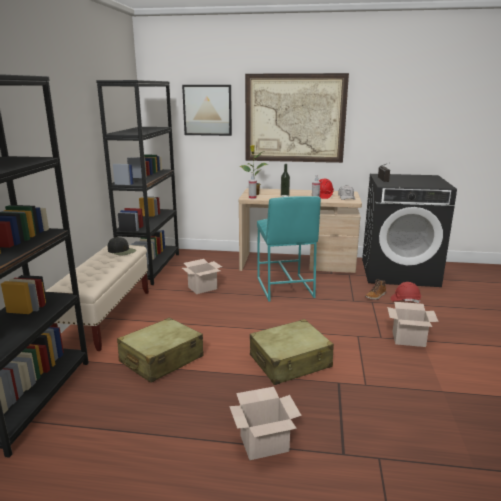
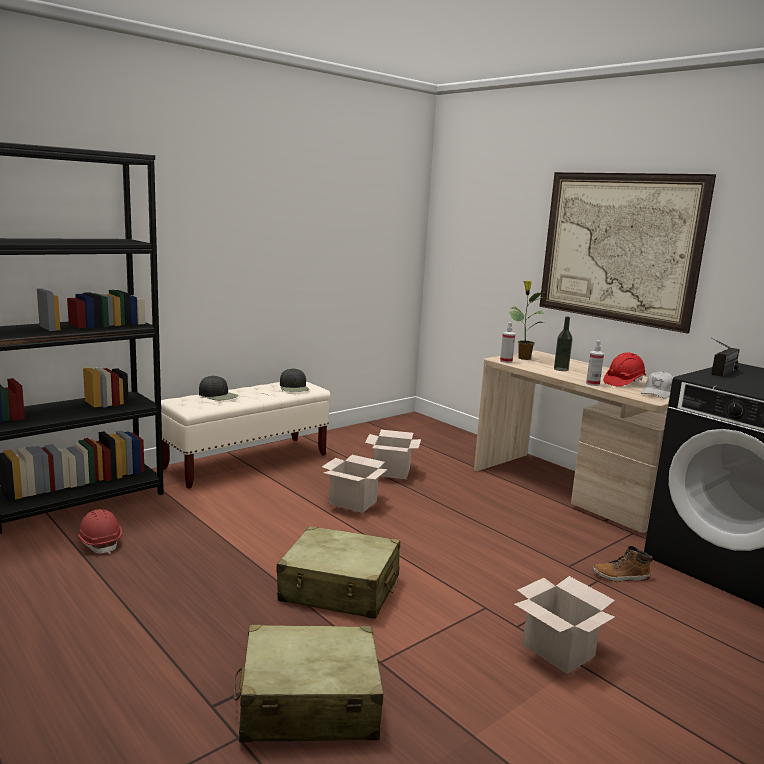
camera: 40 degrees right, 5 degrees down
black bookcase [96,80,179,285] -> none
beige suitcase [117,318,204,383] -> beige suitcase moved to [234,624,384,742]
picture [182,85,232,136] -> none
cardboard box [229,387,302,460] -> cardboard box moved to [322,455,388,513]
turquoise stool [257,196,321,302] -> none
red hard hat [391,282,421,303] -> red hard hat moved to [77,509,122,554]
none -> black cap [199,376,238,400]

